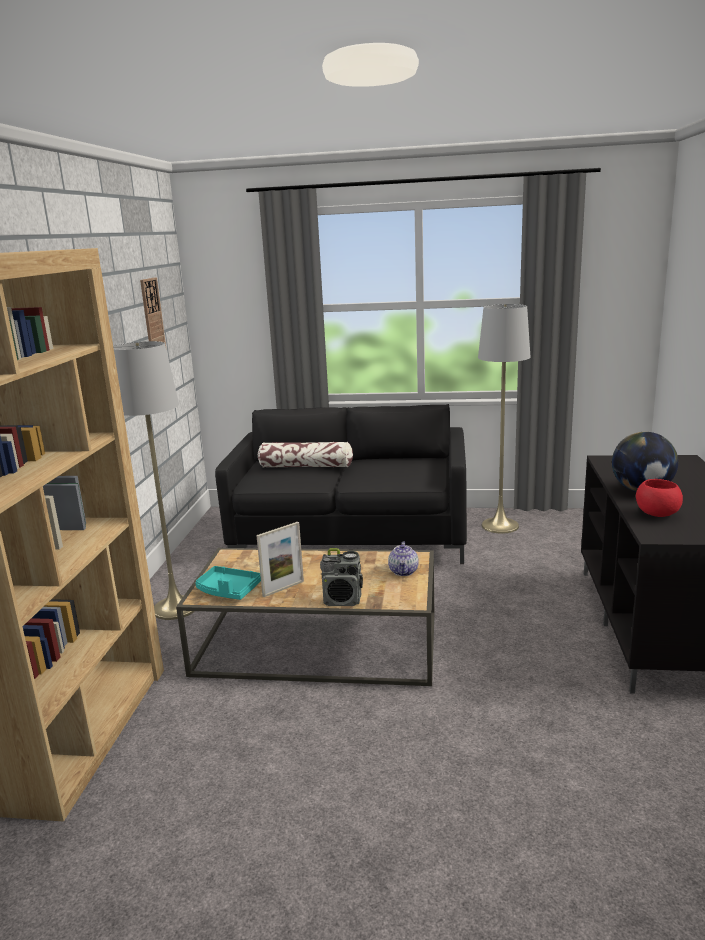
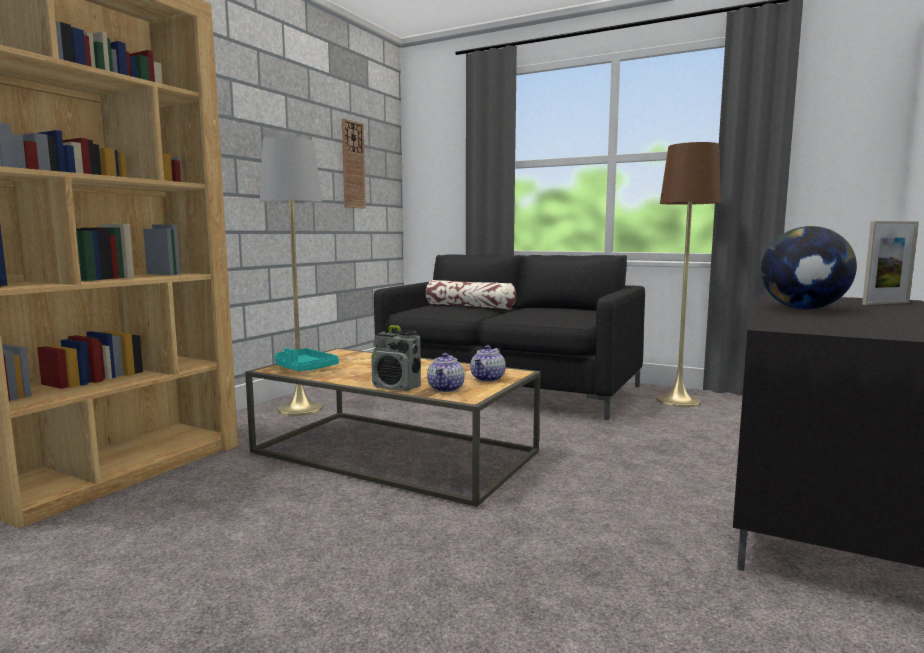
camera: 20 degrees right, 10 degrees down
picture frame [256,522,304,597] -> picture frame moved to [862,221,919,305]
grey floor lamp [478,304,530,534] -> brown floor lamp [656,142,721,407]
red bowl [636,479,683,517] -> none
none -> teapot [427,353,465,392]

